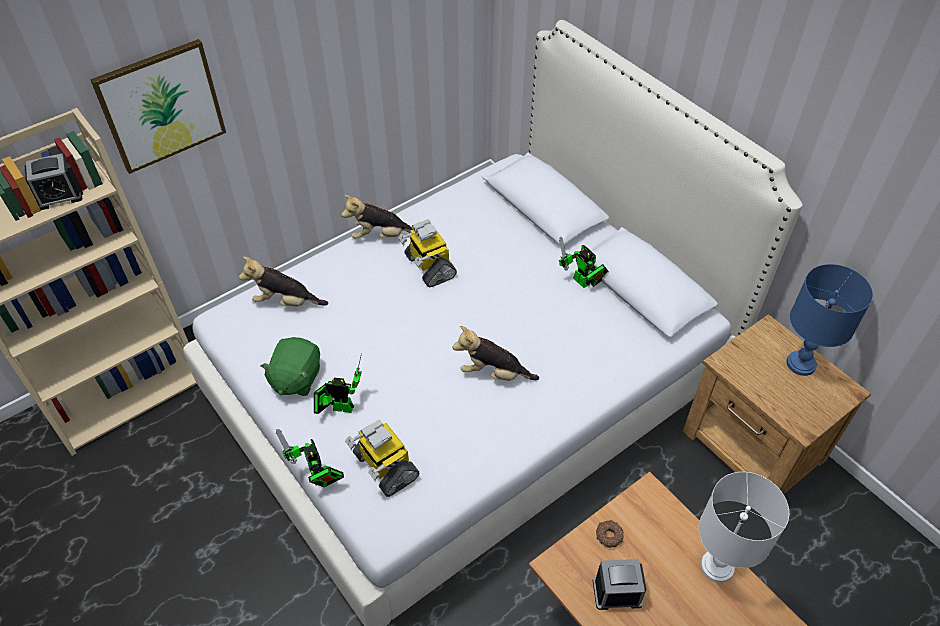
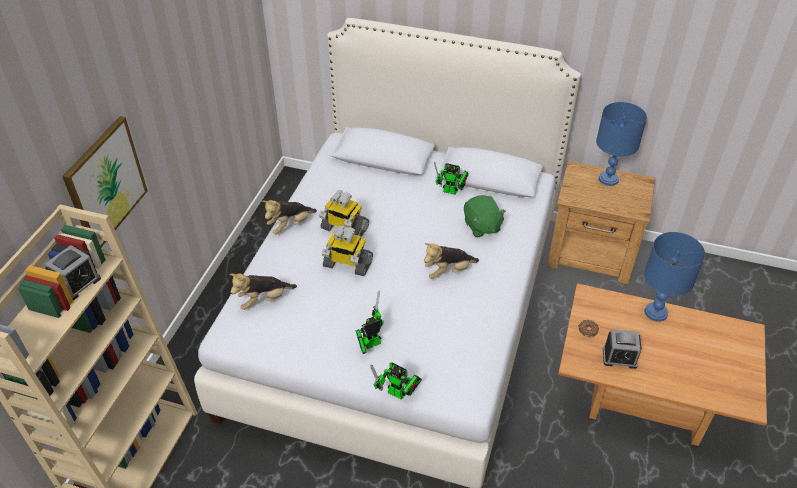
camera: 35 degrees left, 5 degrees down
green plush toy [260,337,320,396] -> green plush toy moved to [464,195,506,237]
toy robot [345,420,420,497] -> toy robot moved to [322,226,373,276]
alarm clock [592,559,646,610] -> alarm clock turned 135 degrees counterclockwise [603,329,642,369]
white table lamp [699,472,789,583] -> blue table lamp [644,232,705,322]

